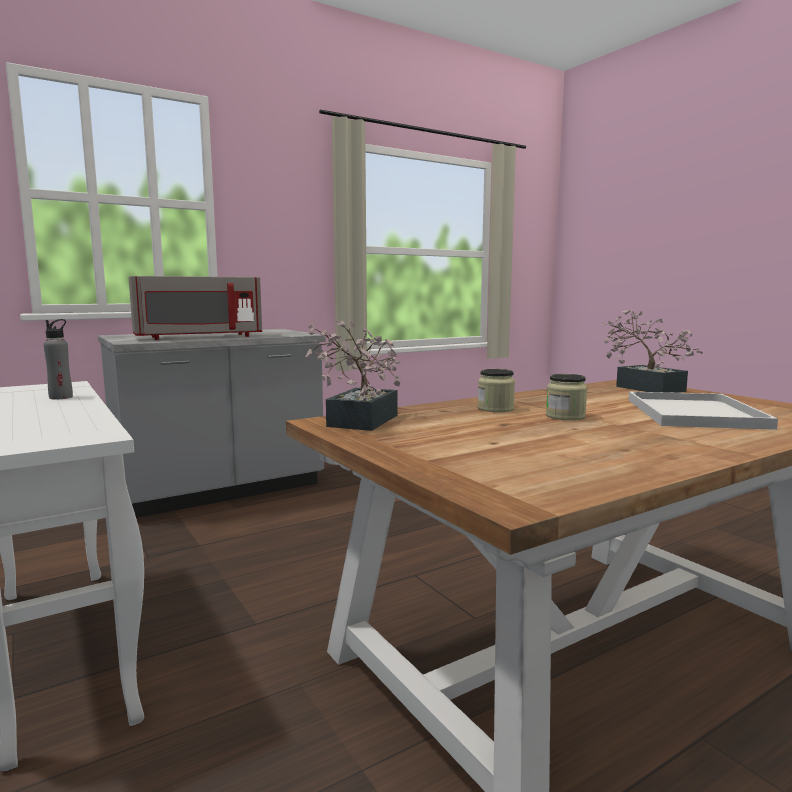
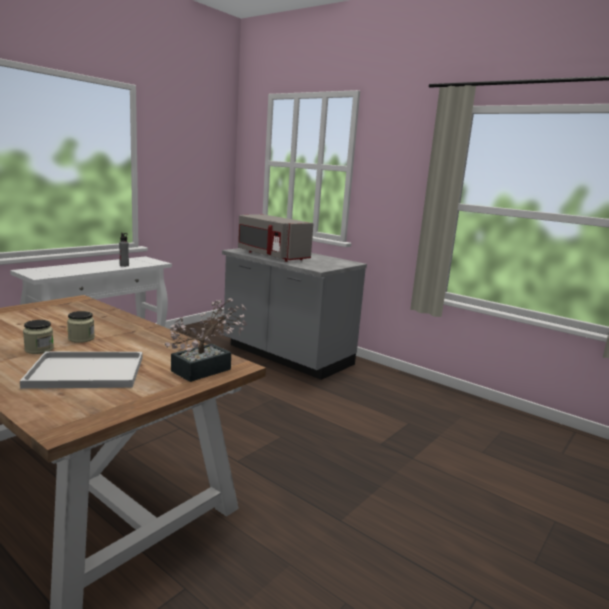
camera: 70 degrees right, 5 degrees up
potted plant [305,319,401,431] -> none
jar [478,369,515,412] -> jar moved to [23,320,54,354]

